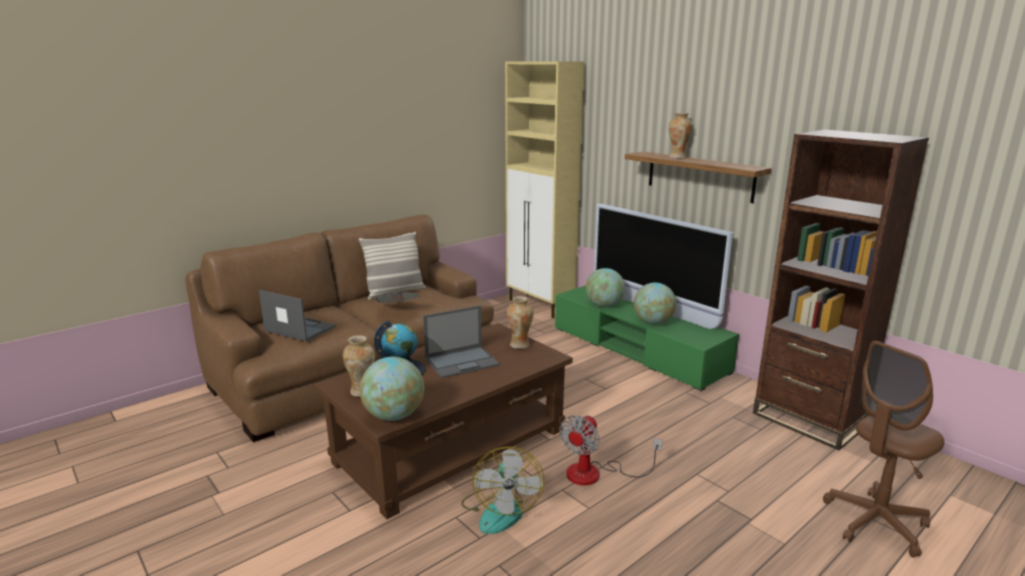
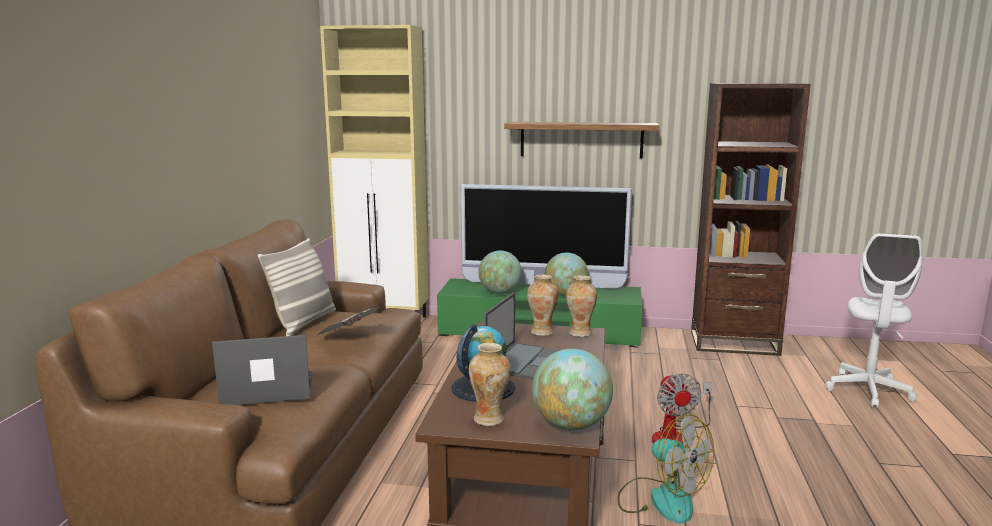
camera: 40 degrees left, 5 degrees down
vase [668,113,692,158] -> vase moved to [566,275,597,337]
brown office chair [823,341,945,558] -> white office chair [825,233,923,408]

